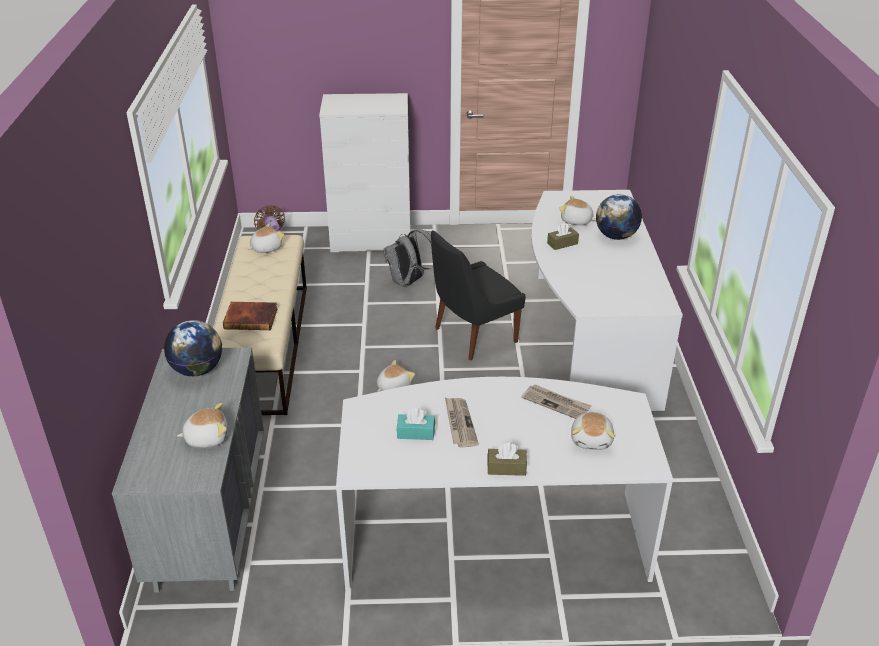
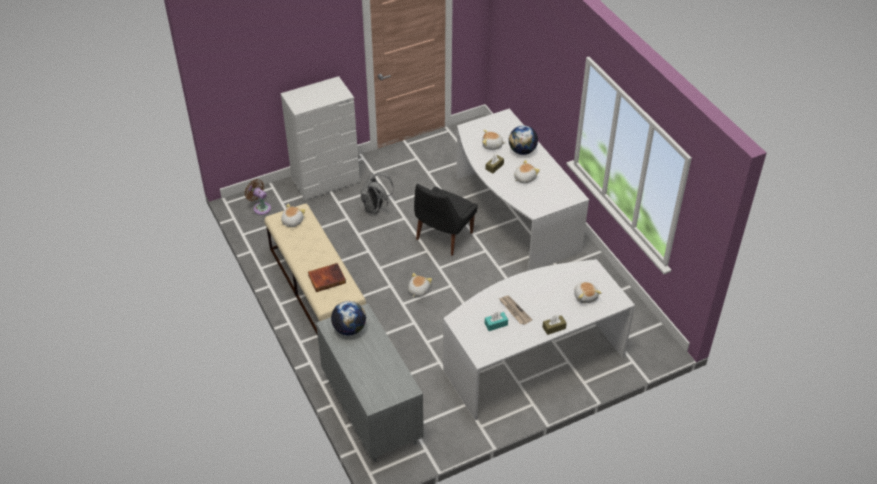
camera: 25 degrees left, 10 degrees up
plush toy [177,403,228,448] -> plush toy moved to [514,160,540,183]
newspaper [521,384,592,419] -> none

